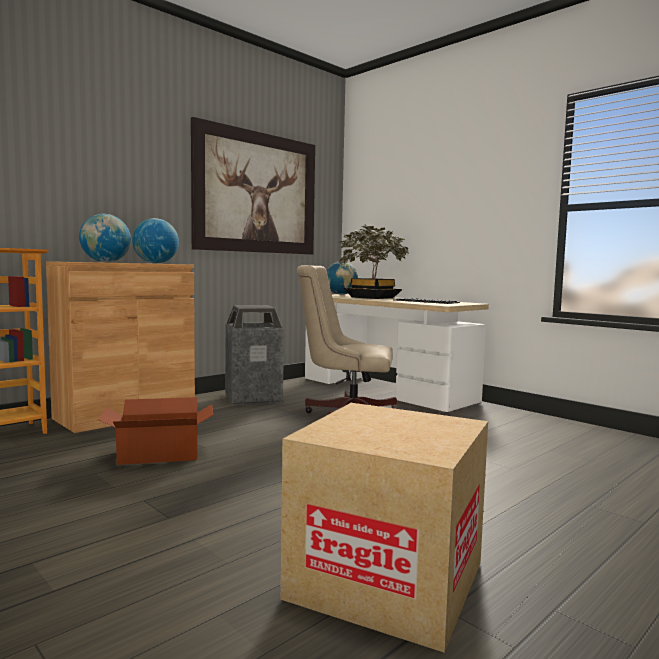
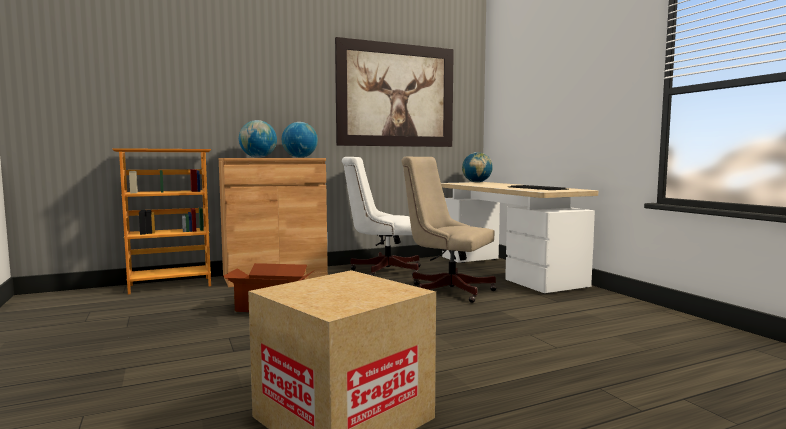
camera: 20 degrees right, 0 degrees up
trash can [225,305,284,405] -> white office chair [342,157,421,276]
potted plant [338,225,409,299] -> none

